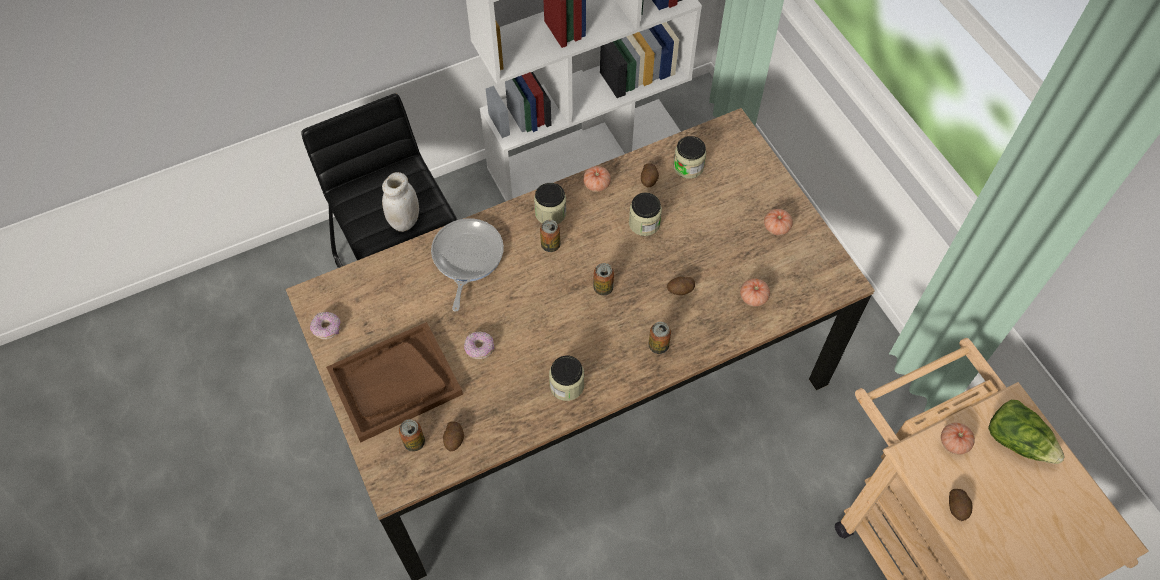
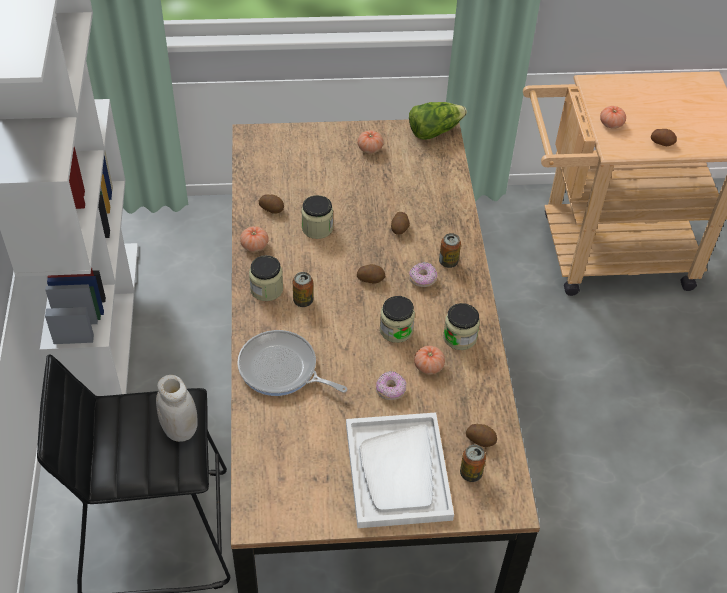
camera: 70 degrees left, 10 degrees down
donut [310,312,341,340] -> donut moved to [409,262,437,287]
brown tray [326,322,463,443] -> white tray [346,412,454,528]
can [593,263,614,296] -> potato [357,264,385,284]
jar [673,136,706,179] -> jar moved to [380,296,415,343]
tomato [740,279,770,307] -> tomato moved to [414,346,445,374]
lettuce [988,400,1065,464] -> lettuce moved to [409,102,467,140]

